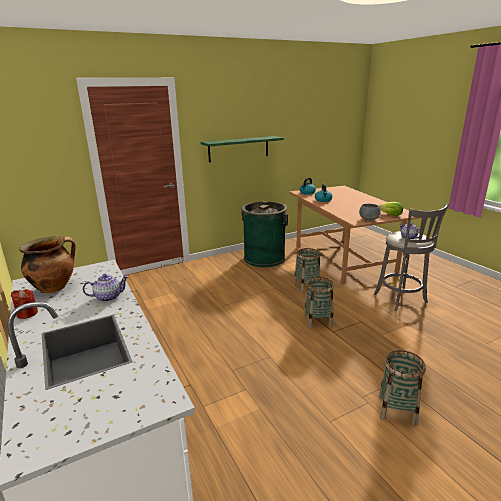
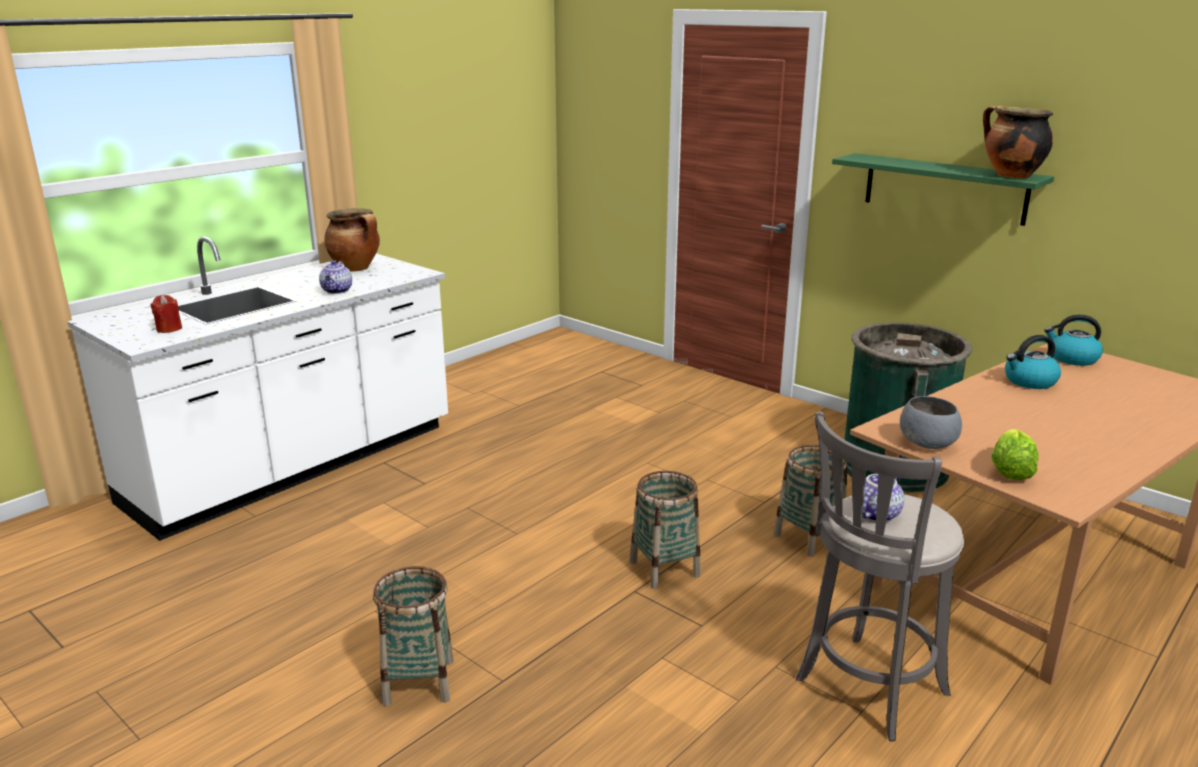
camera: 70 degrees right, 0 degrees up
red candle [11,289,38,319] -> red candle moved to [151,295,182,333]
teapot [83,274,129,302] -> teapot turned 45 degrees clockwise [319,260,352,294]
none -> cooking pot [983,105,1053,179]

